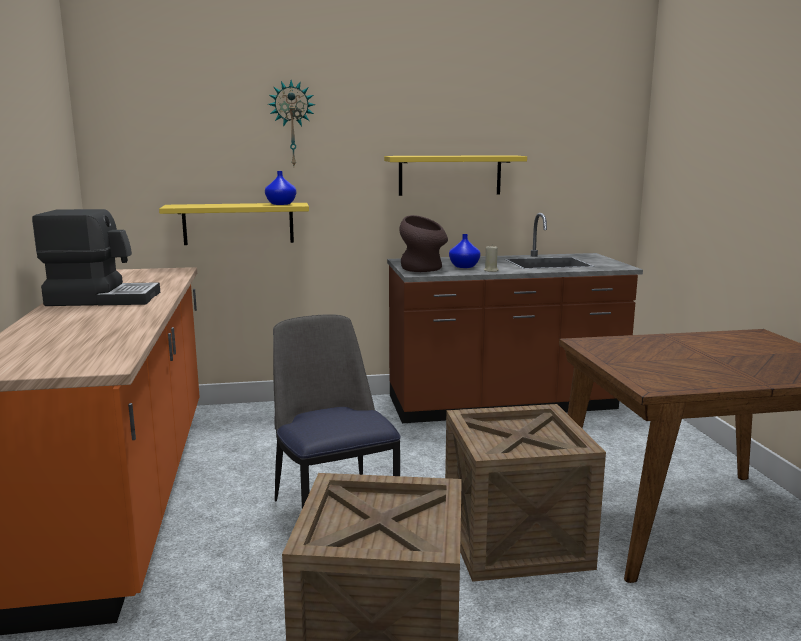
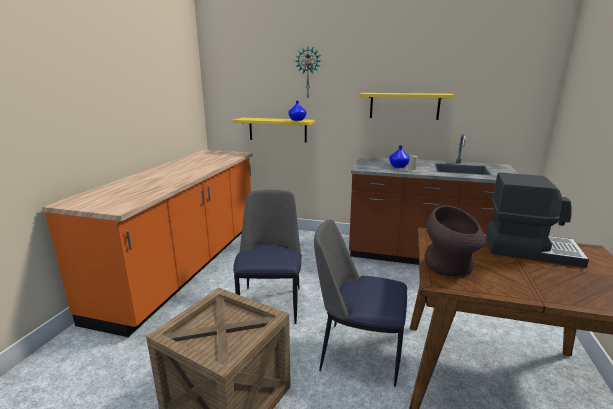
camera: 25 degrees right, 5 degrees up
coffee machine [32,209,160,306] -> coffee machine moved to [486,172,589,268]
brown vase [400,215,448,272] -> brown vase moved to [425,205,486,276]
crate [445,404,606,582] -> chair [314,220,407,387]

